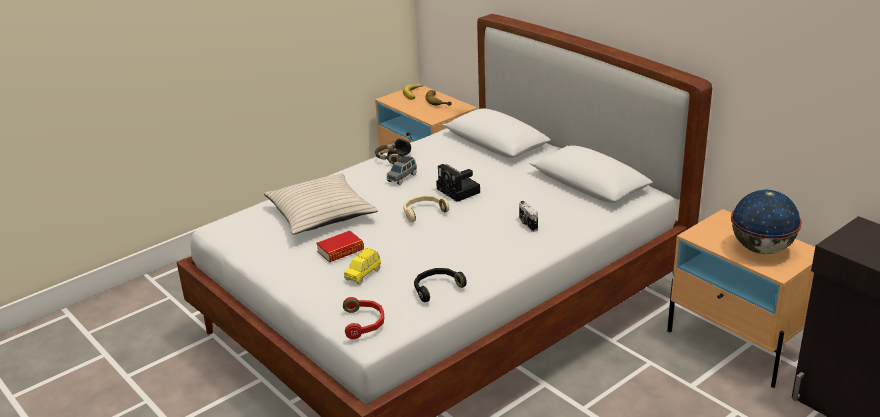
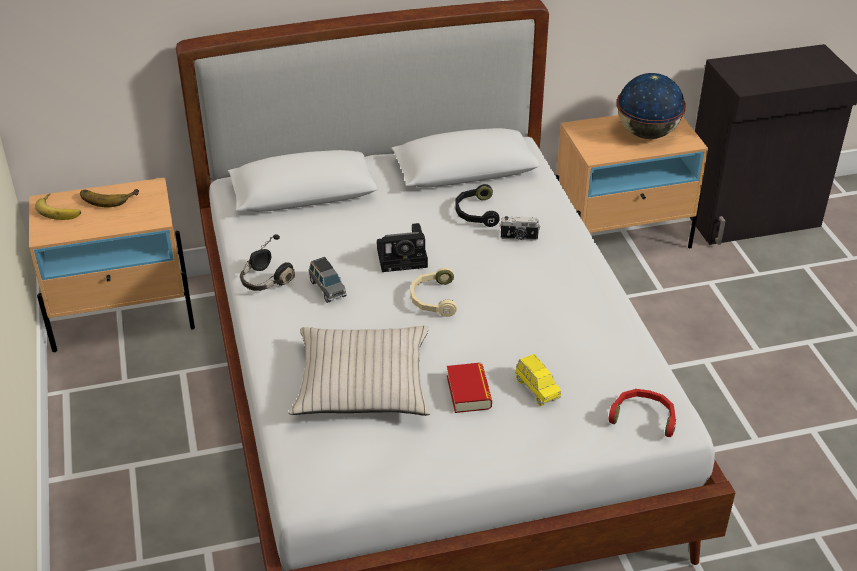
camera: 65 degrees left, 10 degrees up
black headphones [414,268,467,302] -> black headphones moved to [455,184,500,227]

